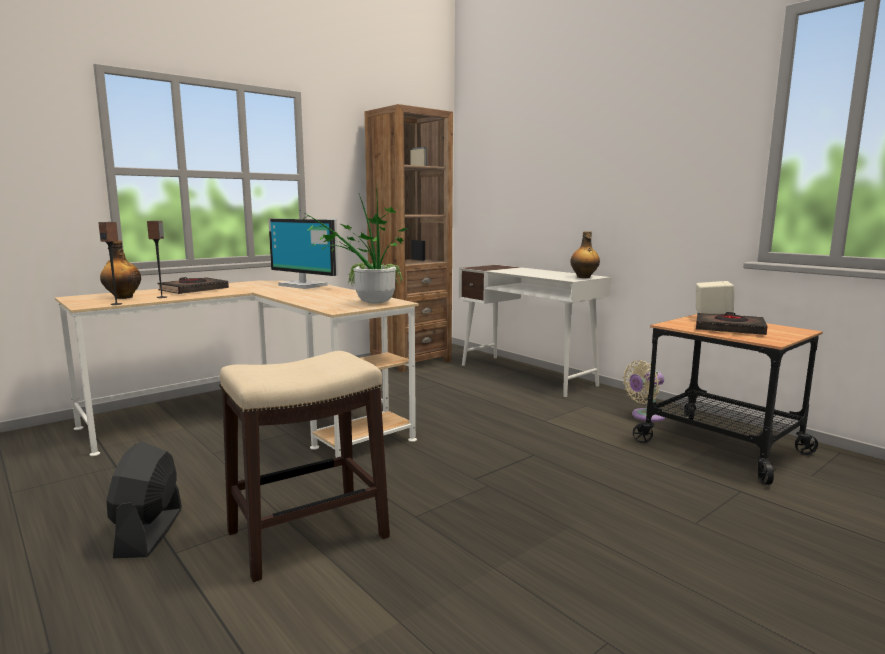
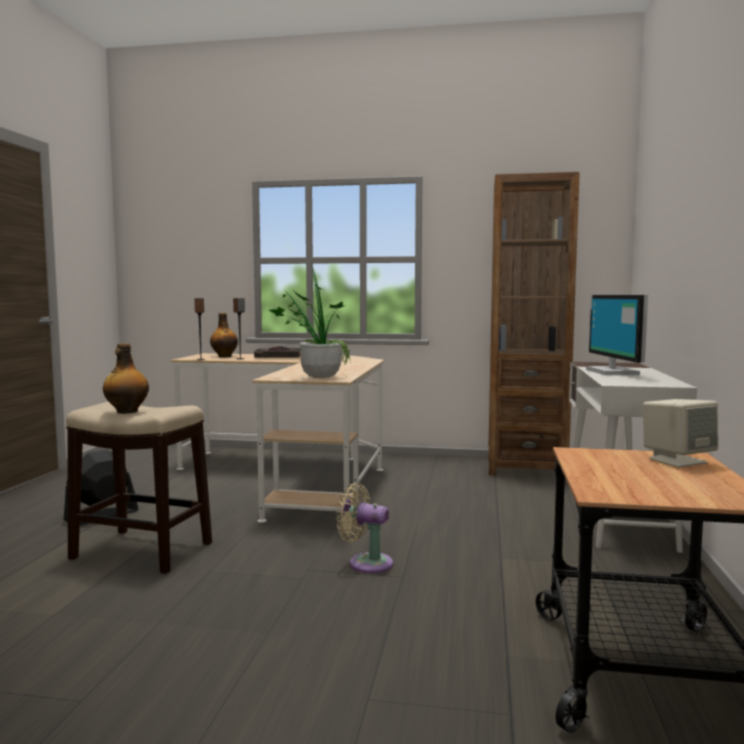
camera: 50 degrees right, 5 degrees down
monitor [268,218,339,289] -> monitor moved to [586,295,648,375]
bottle [570,231,600,278] -> bottle moved to [103,343,149,414]
beige fan [623,360,665,422] -> beige fan moved to [336,483,393,573]
black book [696,312,767,335] -> none

